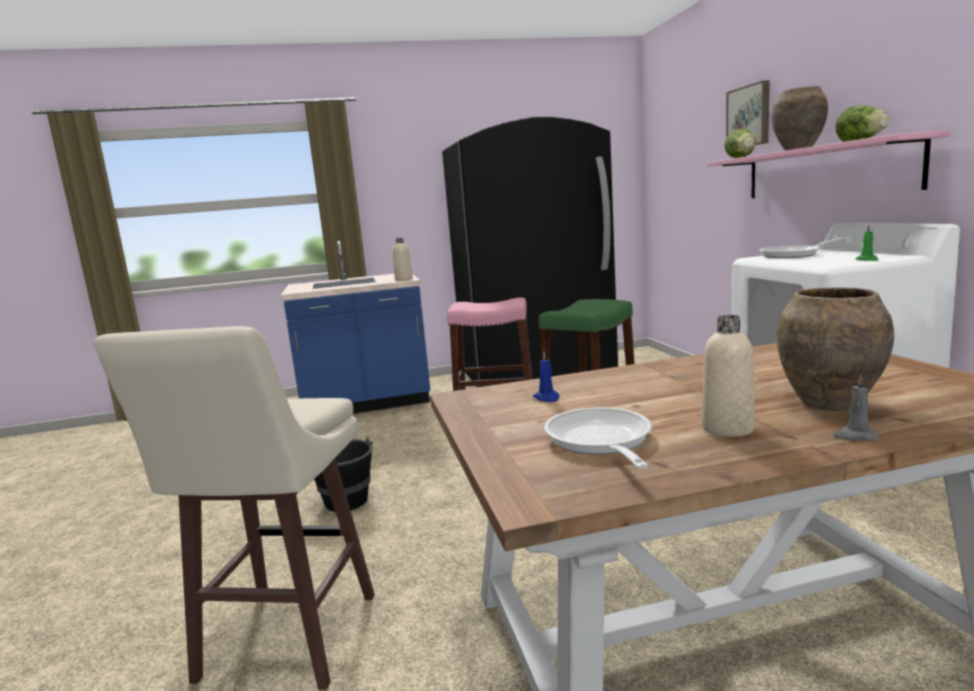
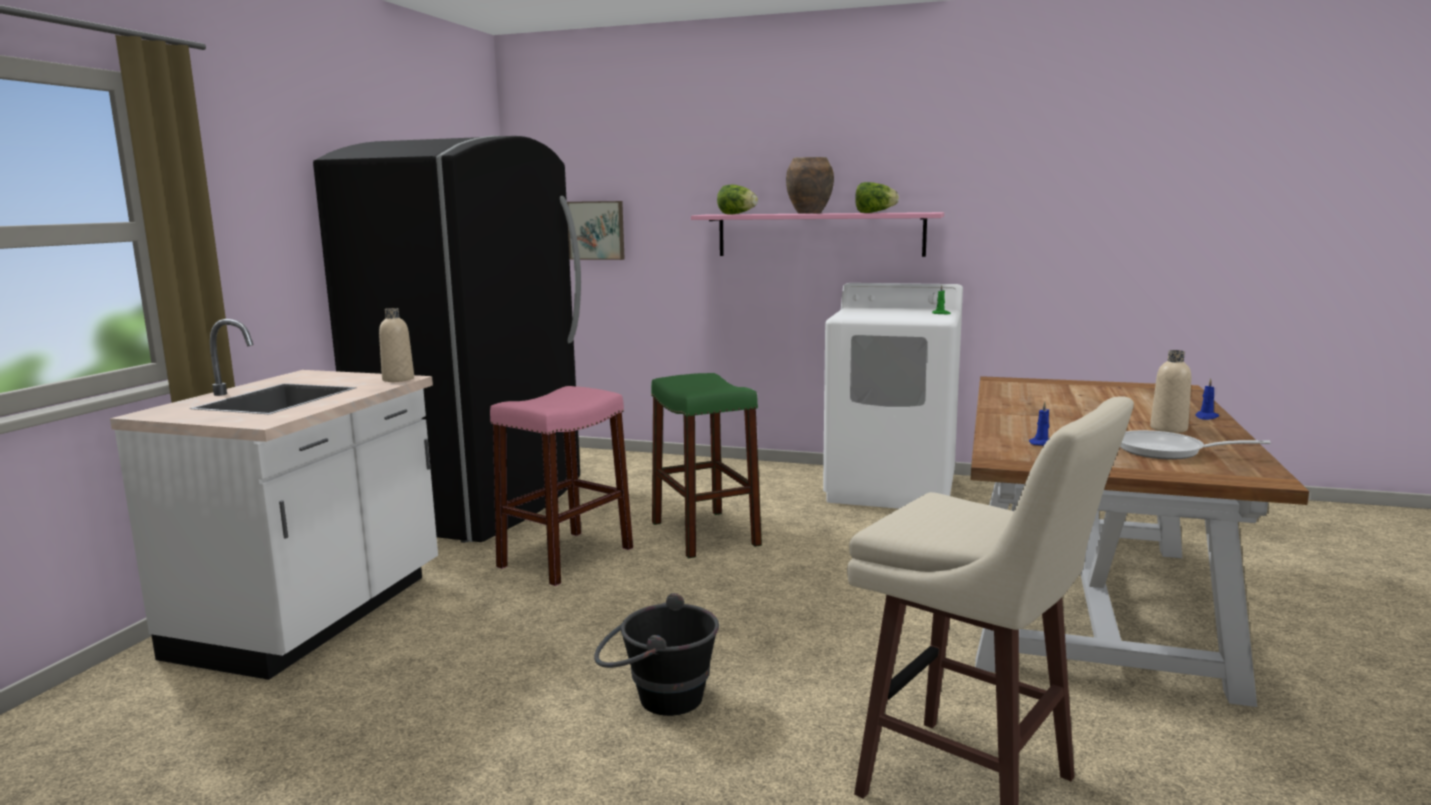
camera: 60 degrees left, 0 degrees up
blue counter [281,241,430,414] -> white counter [110,319,438,680]
picture [726,80,770,145] -> picture moved to [567,201,625,260]
frying pan [759,237,849,258] -> none
brown vase [777,287,894,411] -> none
grey candle [833,375,880,441] -> blue candle [1195,379,1219,420]

